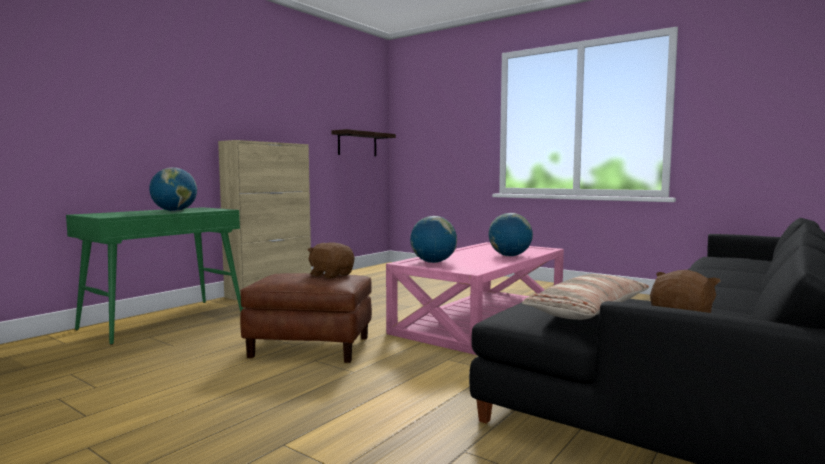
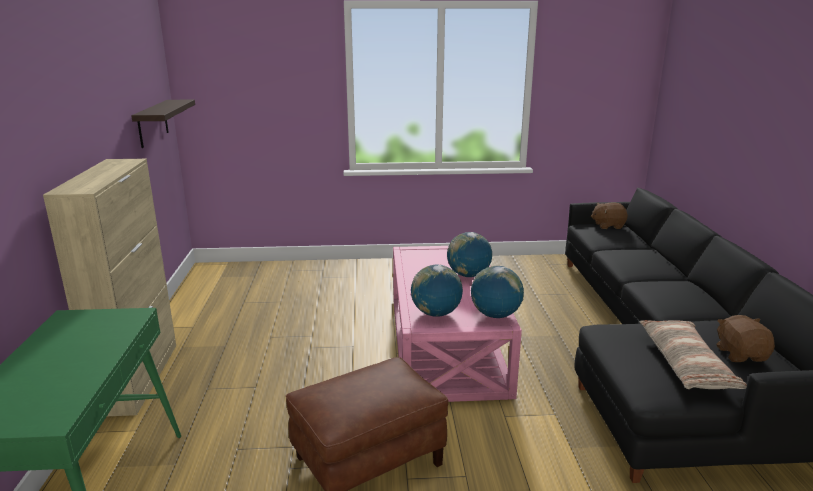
camera: 40 degrees left, 15 degrees up
globe [149,167,197,212] -> globe moved to [471,266,524,318]
brown plush toy [308,242,354,279] -> brown plush toy moved to [591,202,628,229]

